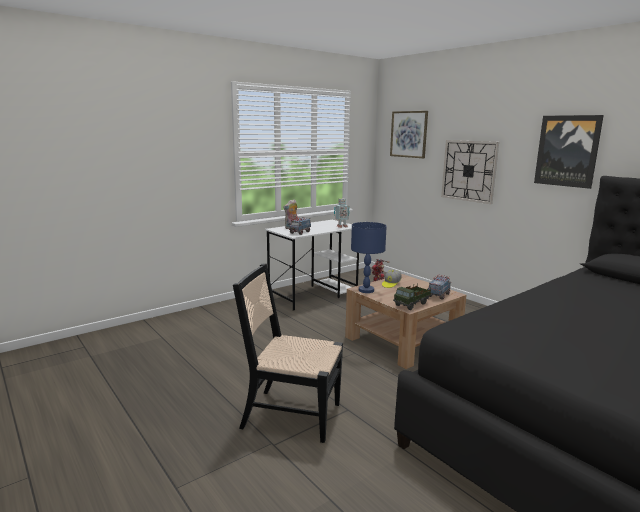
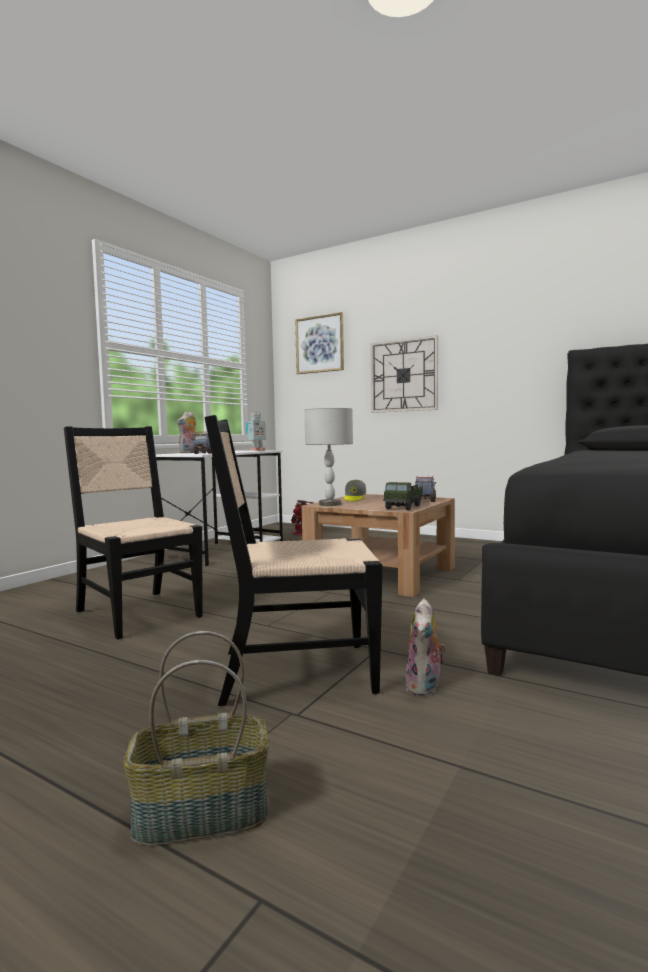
camera: 20 degrees left, 10 degrees down
blue table lamp [351,222,387,293] -> grey table lamp [305,408,353,506]
picture [534,115,604,189] -> none
none -> chair [64,426,202,640]
none -> basket [123,631,269,846]
none -> plush toy [406,599,446,696]

